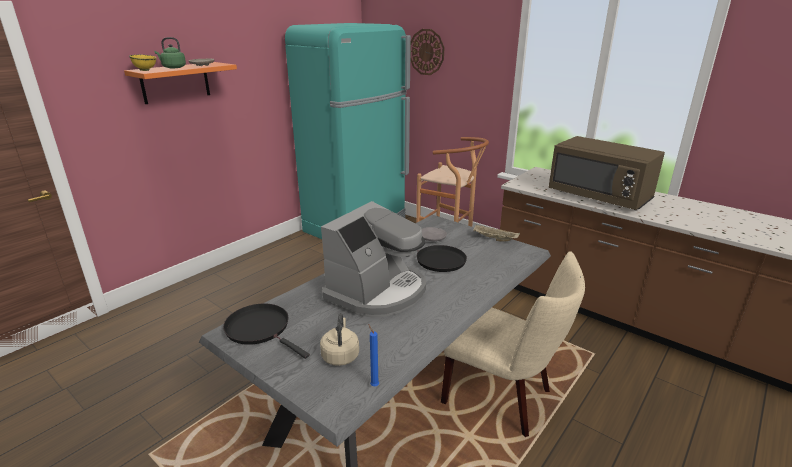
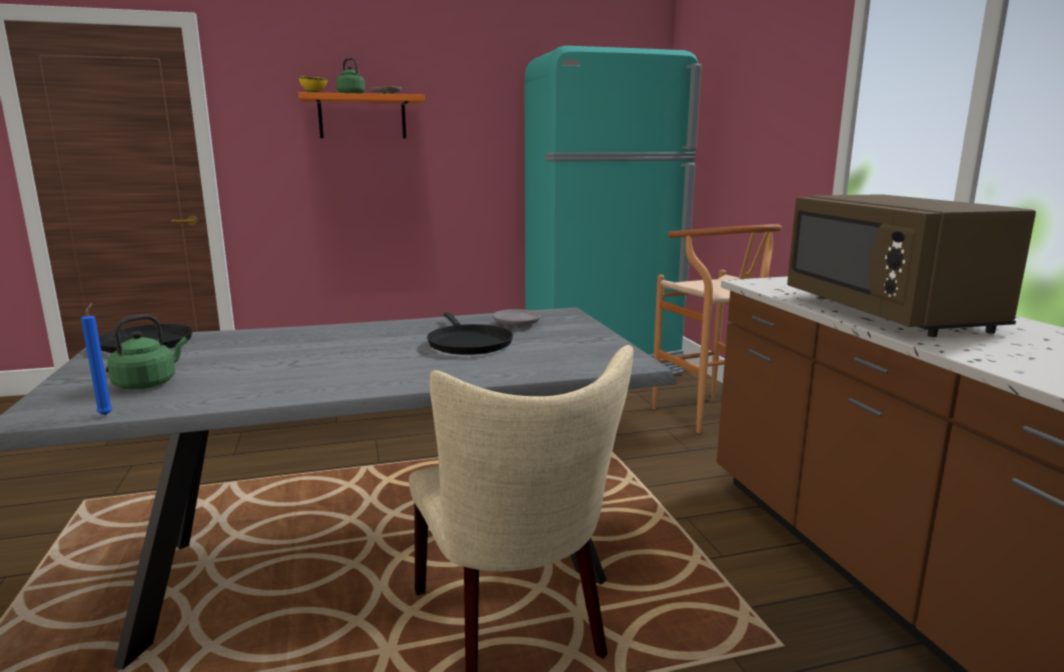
camera: 35 degrees right, 10 degrees down
beige kettle [320,313,359,366] -> green kettle [107,315,187,389]
coffee machine [321,201,426,317] -> none
wall clock [410,29,444,75] -> none
beige tray [474,225,520,242] -> none

